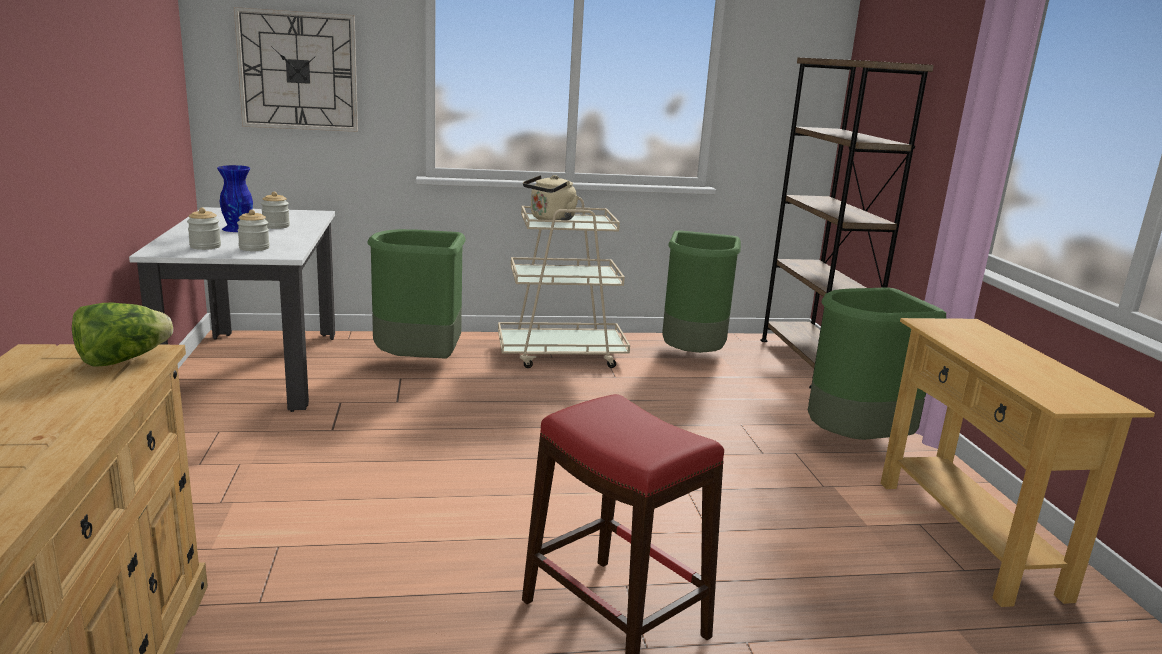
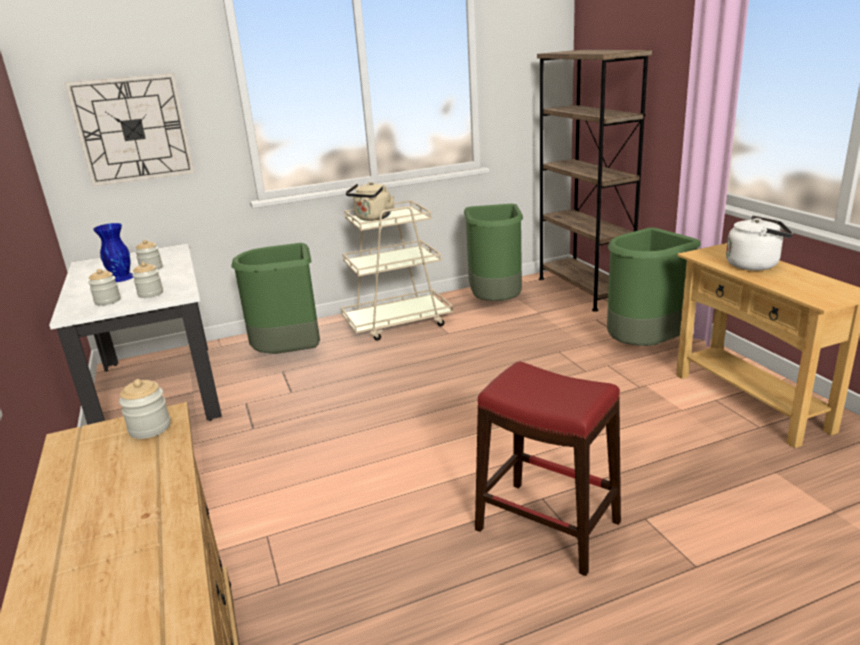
camera: 10 degrees left, 5 degrees up
lettuce [72,303,173,367] -> jar [119,379,170,439]
none -> white kettle [726,216,793,271]

